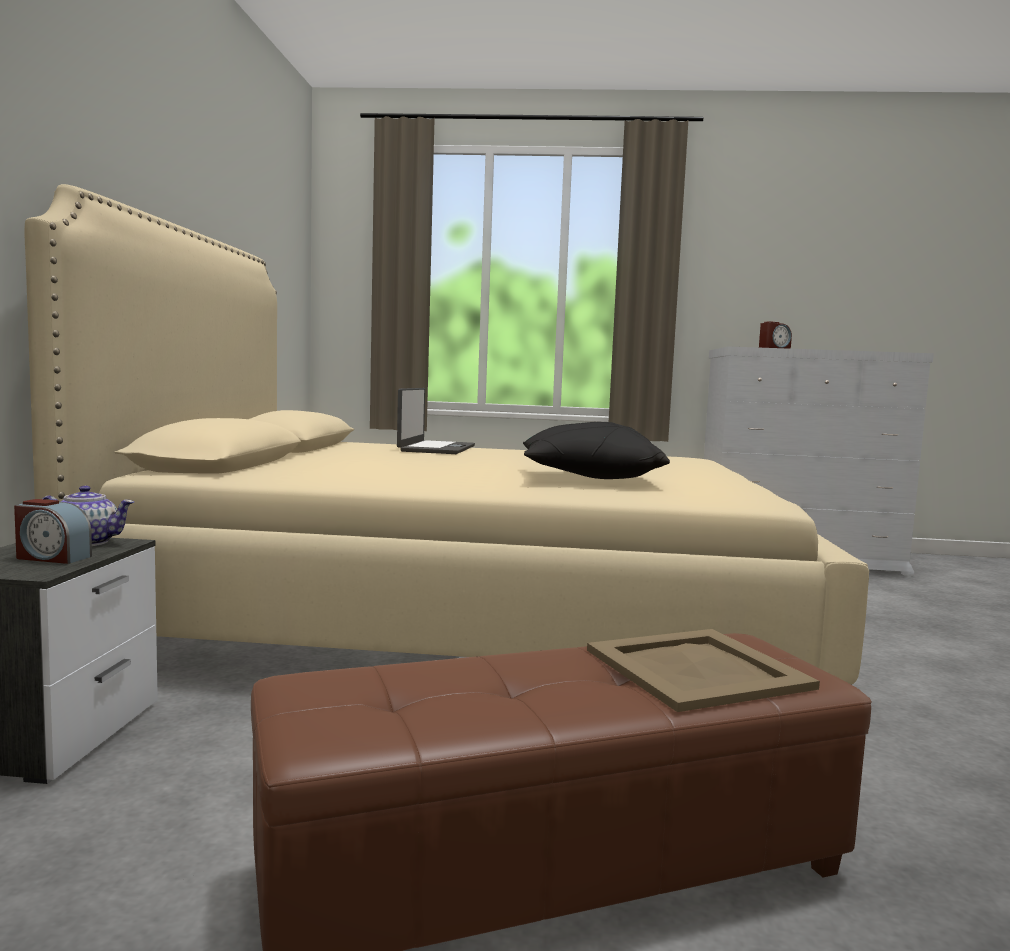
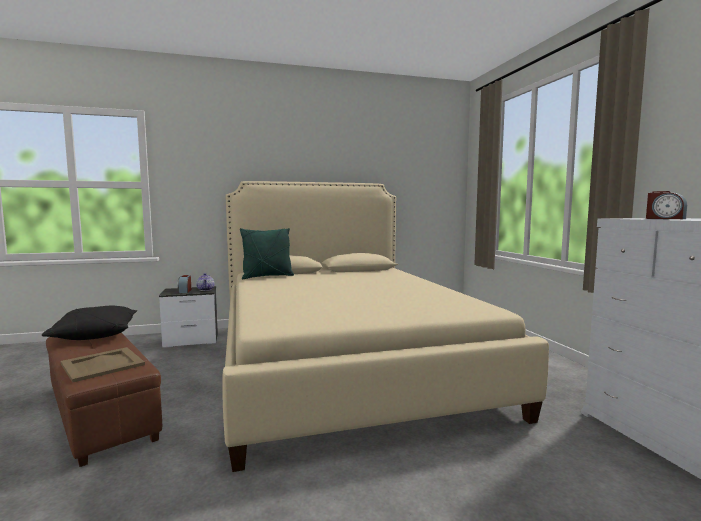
camera: 70 degrees right, 0 degrees up
laptop [397,388,475,454] -> none
black pillow [523,422,670,479] -> black pillow moved to [42,305,137,340]
none -> green pillow [240,228,294,279]

